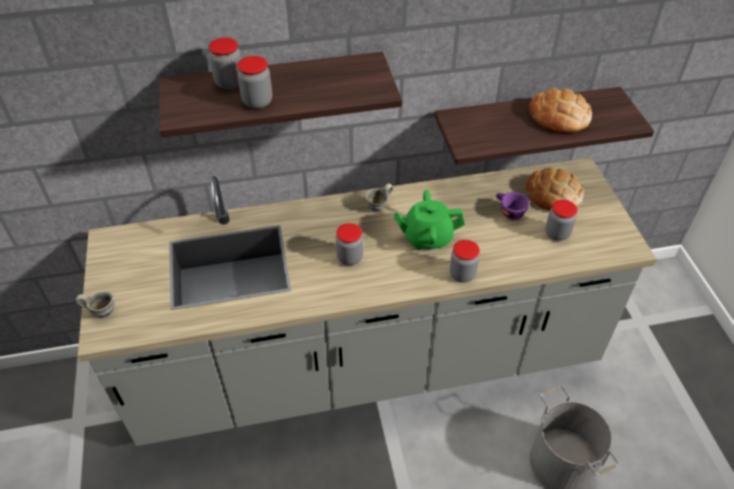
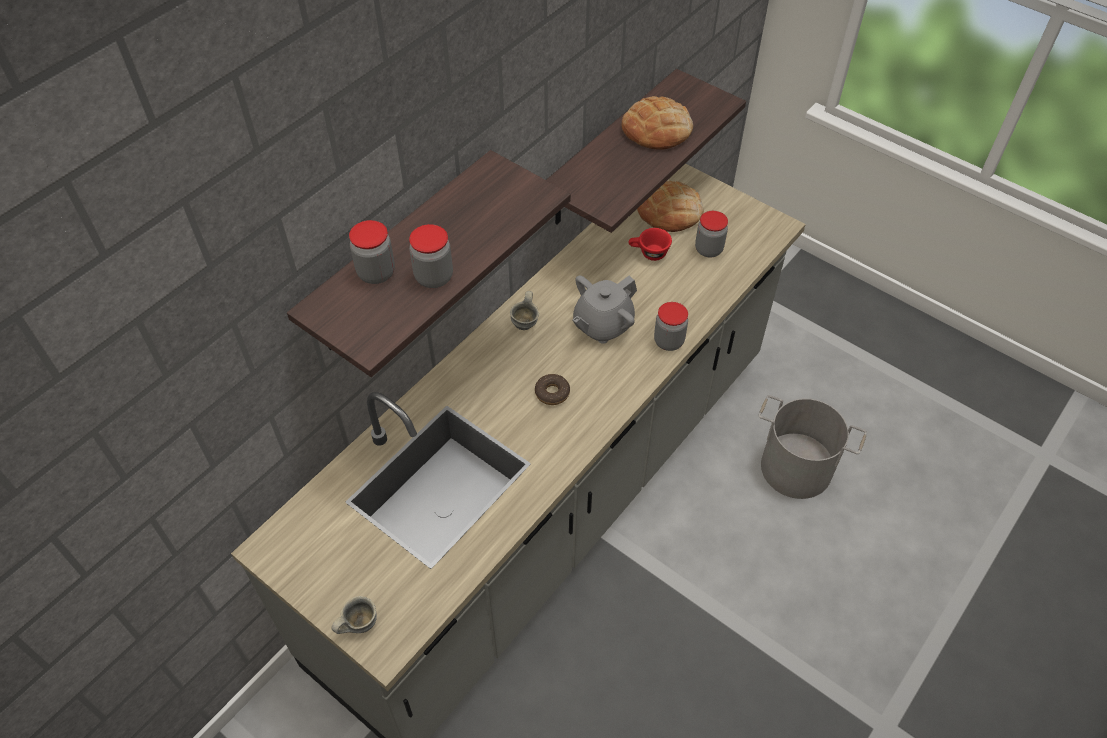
camera: 40 degrees left, 5 degrees up
jar [336,223,363,265] -> donut [535,374,570,405]
green teapot [393,190,465,250] -> grey teapot [572,275,637,344]
purple cup [496,192,529,220] -> red cup [629,228,672,261]

